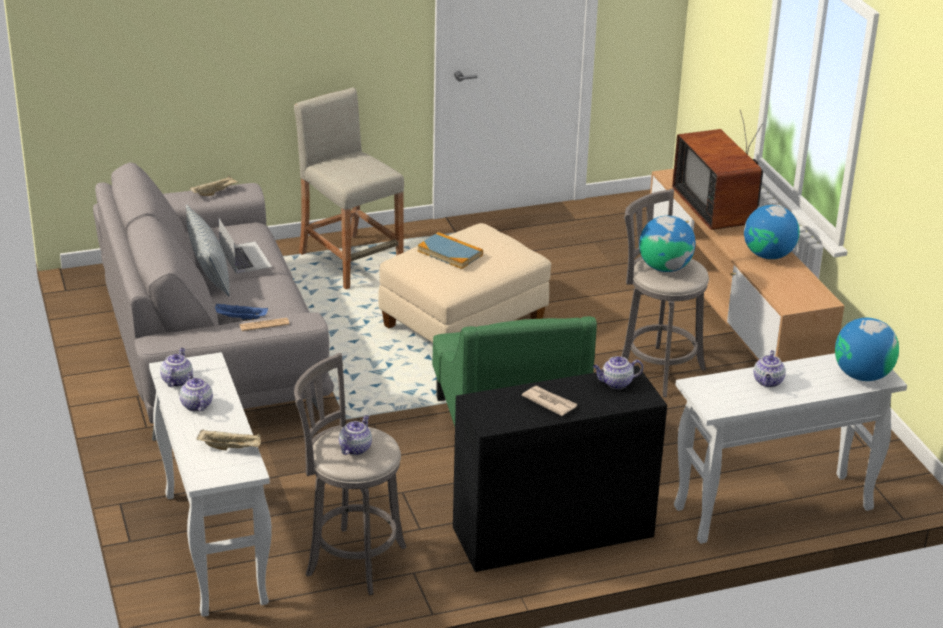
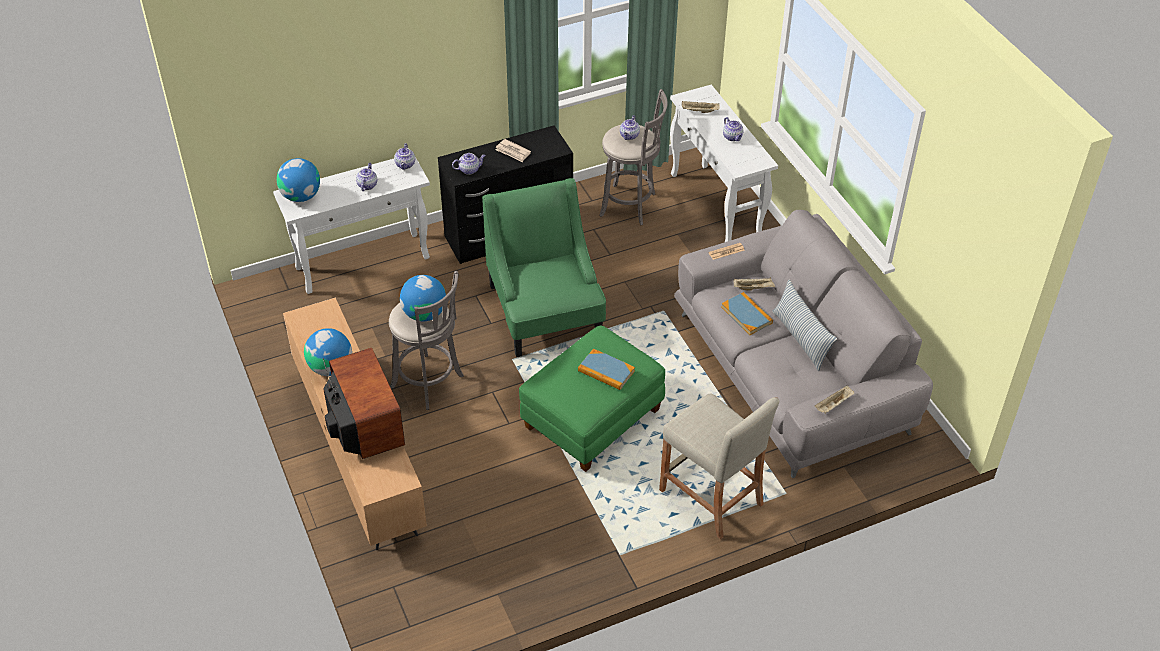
camera: 175 degrees right, 15 degrees up
teapot [160,348,193,387] -> teapot moved to [394,143,415,170]
blue tray [215,304,268,321] -> beige tray [733,277,775,291]
laptop [218,218,272,274] -> none
beige ottoman [378,223,551,343] -> green ottoman [519,325,665,472]
none -> book [721,292,773,335]

